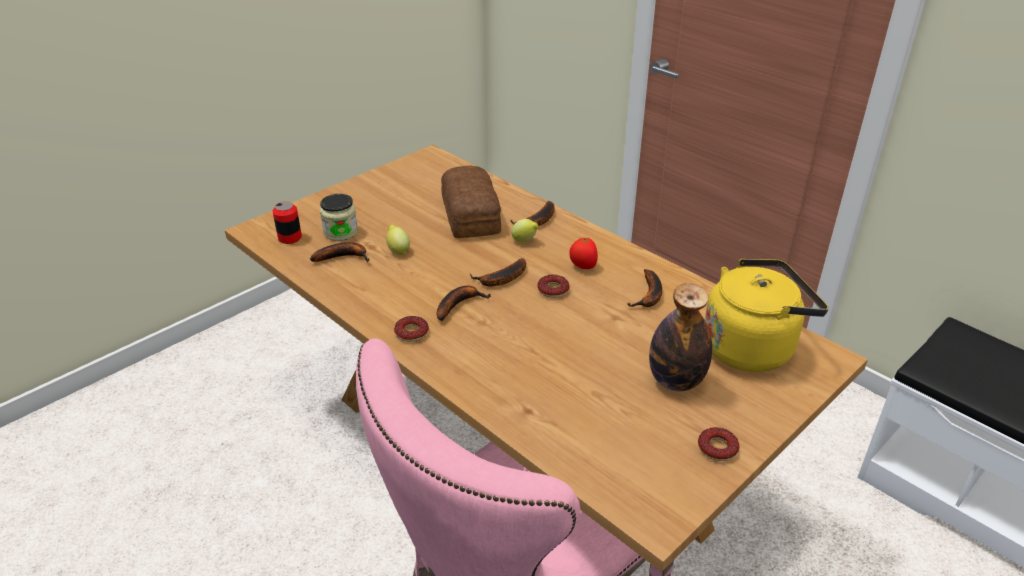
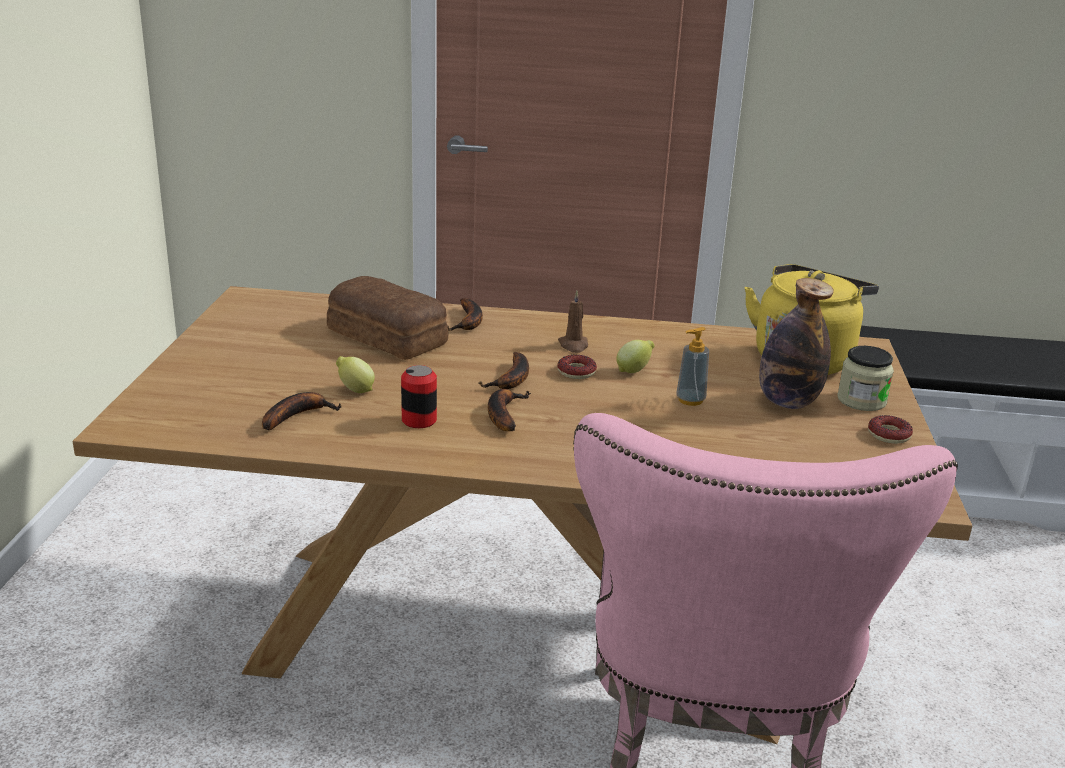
camera: 40 degrees left, 10 degrees down
can [273,202,302,244] -> can moved to [401,365,437,428]
jar [320,194,358,241] -> jar moved to [837,346,894,411]
donut [394,316,429,342] -> none
lemon [511,219,539,243] -> lemon moved to [616,340,655,373]
tomato [569,238,598,269] -> brown candle [558,291,588,353]
banana [628,269,662,307] -> none
none -> soap dispenser [676,327,709,406]

